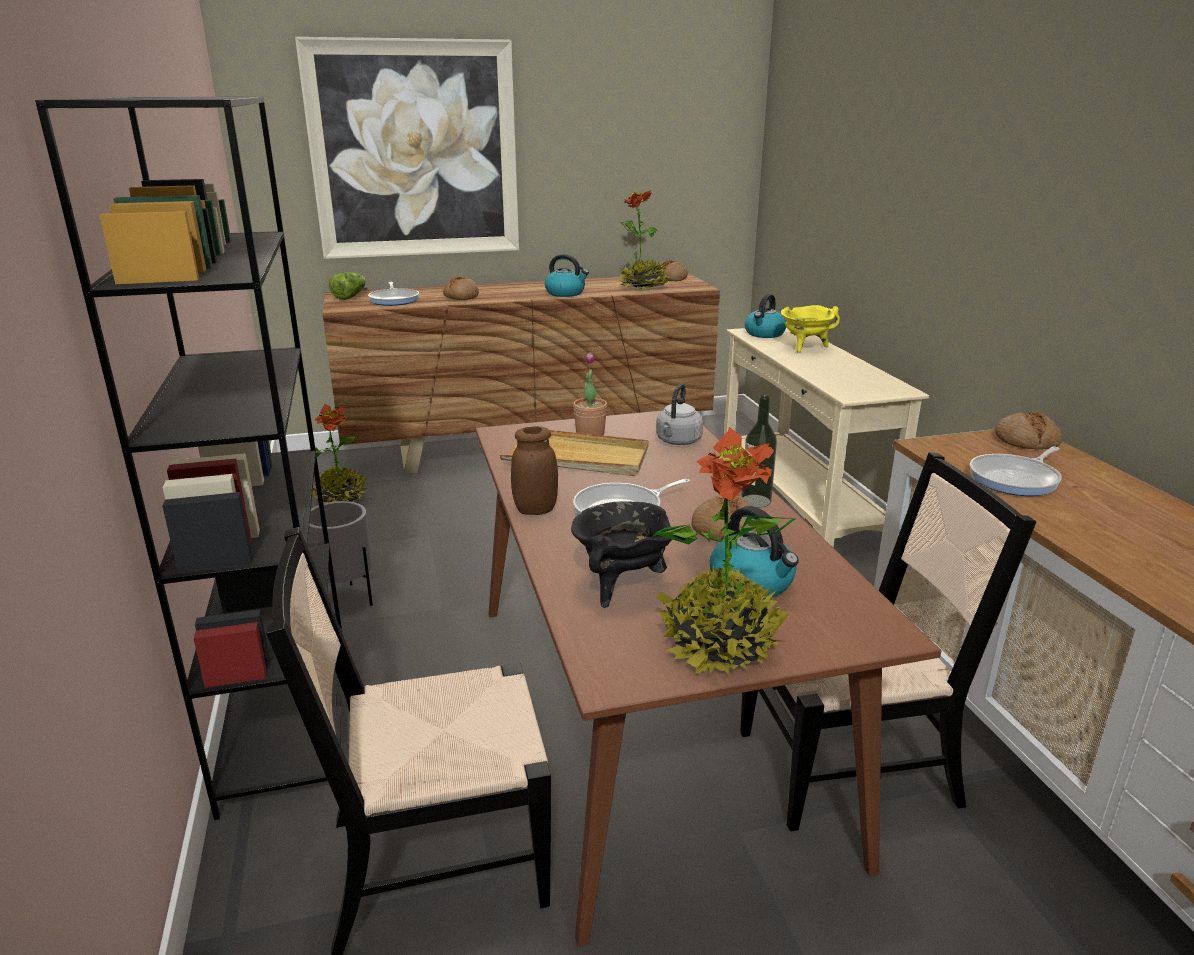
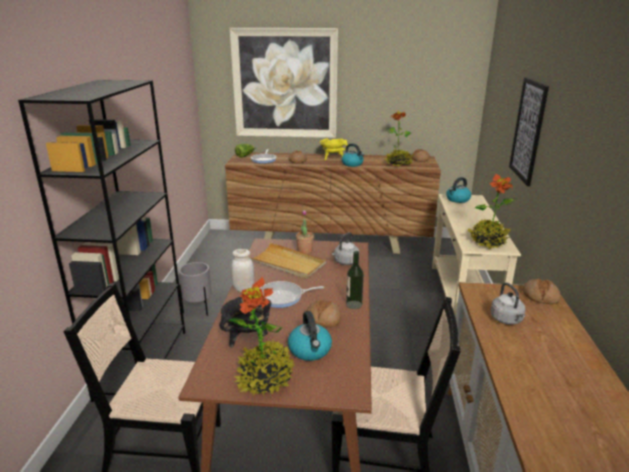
camera: 20 degrees right, 0 degrees up
potted plant [312,404,367,504] -> potted plant moved to [467,174,516,250]
brown jar [511,426,558,515] -> white jar [231,249,255,292]
yellow cooking pot [781,305,840,353] -> yellow cooking pot moved to [320,138,348,160]
frying pan [970,447,1062,496] -> grey kettle [490,282,526,325]
none -> picture [509,77,549,186]

